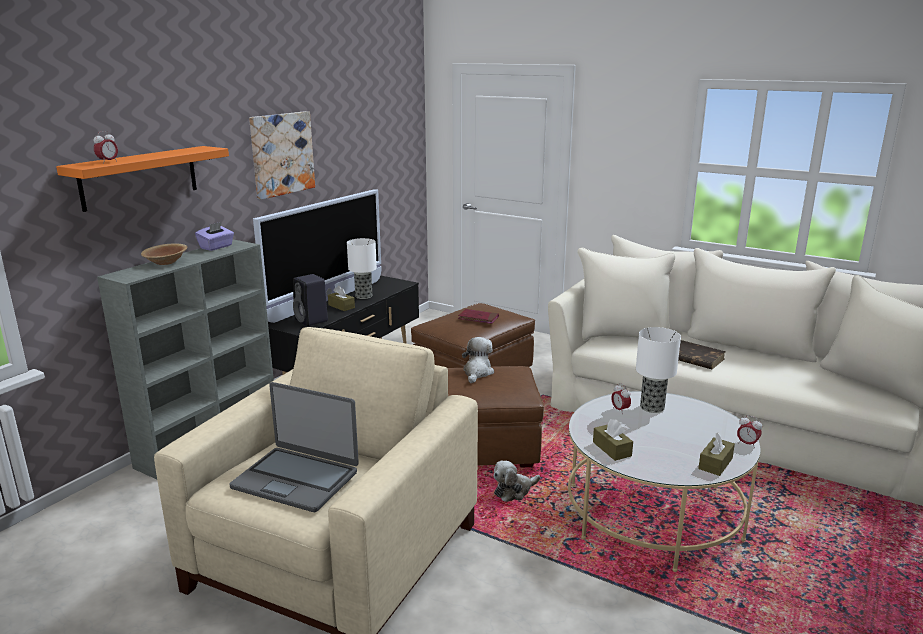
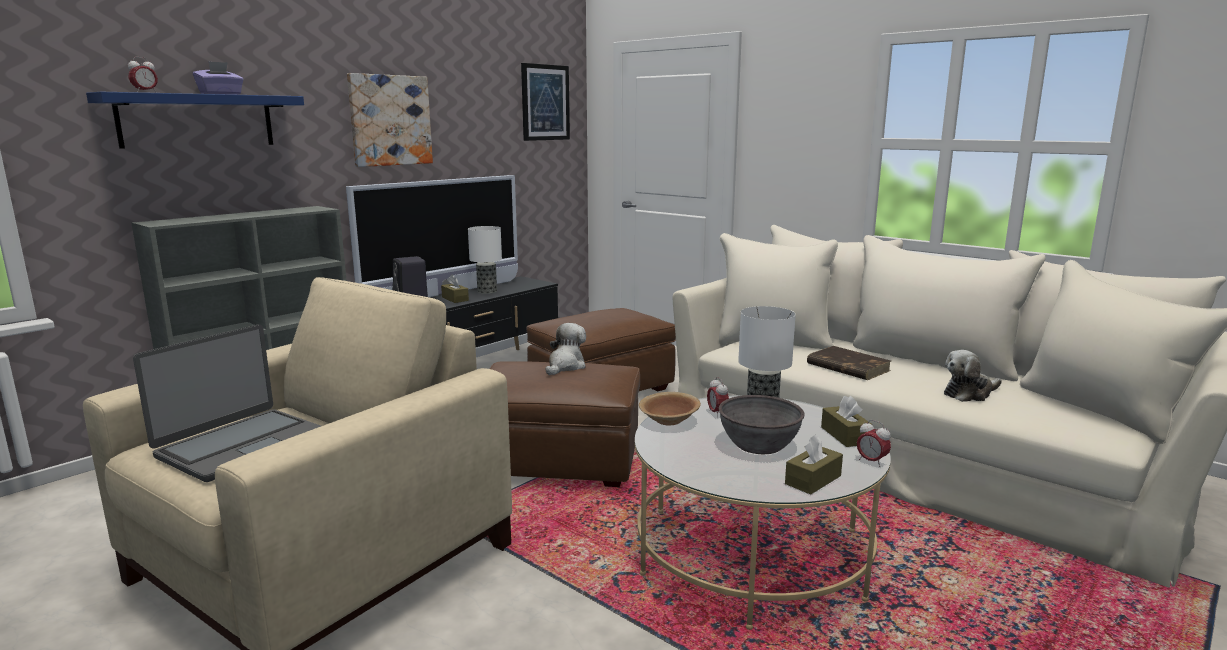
camera: 10 degrees right, 5 degrees down
orange shelf [56,146,229,212] -> blue shelf [86,92,304,149]
brown bowl [141,243,187,265] -> brown bowl moved to [639,392,701,425]
purple tissue box [195,222,234,251] -> purple tissue box moved to [193,61,244,95]
laptop [229,382,359,512] -> laptop turned 90 degrees counterclockwise [133,324,321,482]
red book [458,309,499,324] -> none
plush toy [493,460,540,502] -> plush toy moved to [944,350,1002,402]
brown tissue box [593,419,633,461] -> brown tissue box moved to [821,396,872,447]
none -> picture [521,63,570,141]
none -> grey bowl [719,395,805,454]

